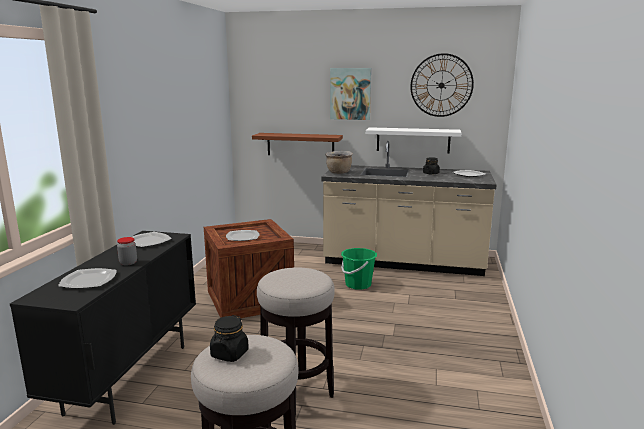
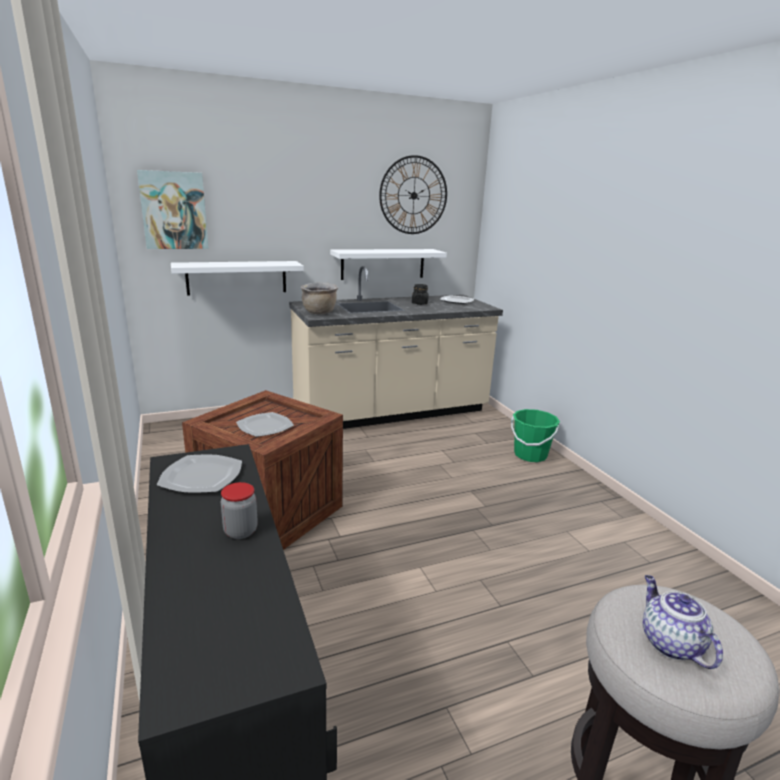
camera: 35 degrees left, 5 degrees up
plate [58,268,117,288] -> none
black jar [210,315,249,362] -> teapot [643,575,723,669]
brown shelf [252,133,343,155] -> white shelf [171,261,304,296]
stool [257,268,335,417] -> none
picture [330,68,371,120] -> picture moved to [137,170,208,249]
green bucket [341,248,377,290] -> green bucket moved to [511,409,560,462]

